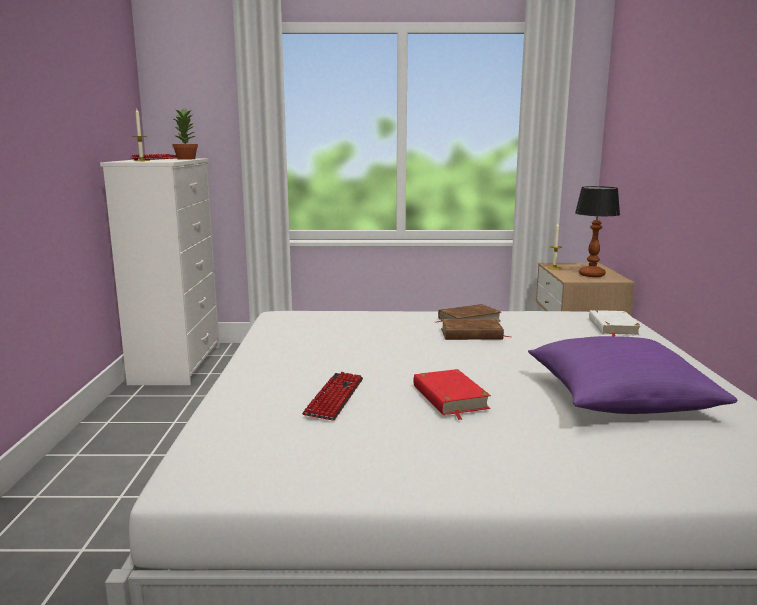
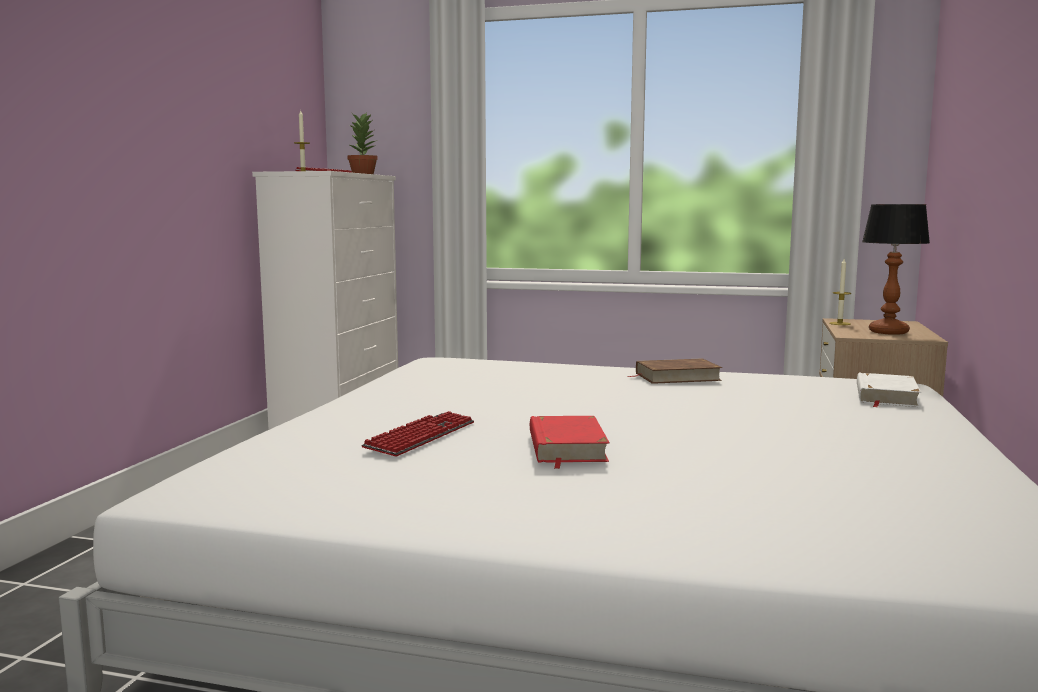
camera: 15 degrees right, 5 degrees down
brown book [441,319,512,340] -> none
purple pillow [528,336,737,414] -> none

